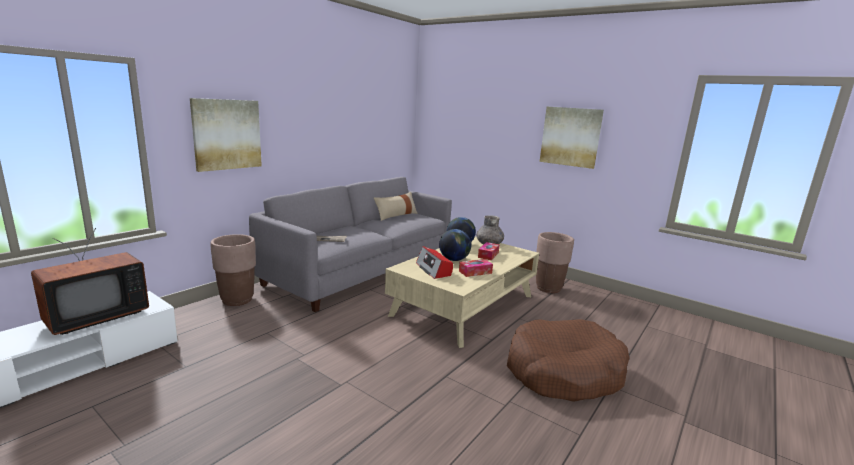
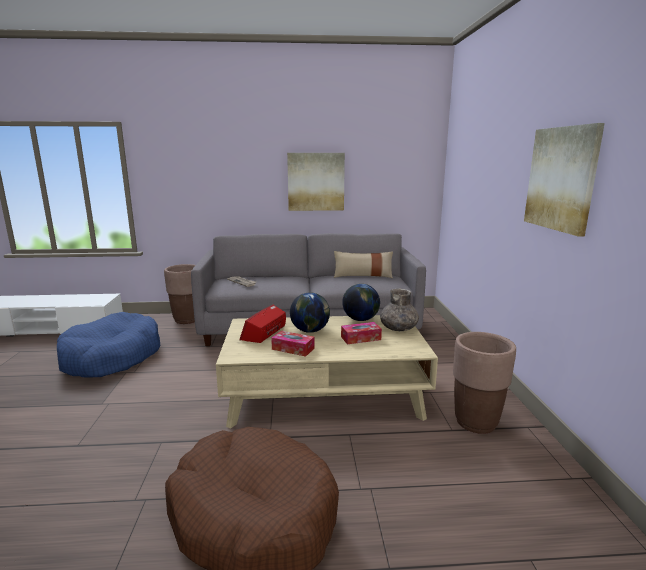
camera: 50 degrees right, 0 degrees up
television [31,228,149,335] -> none
picture [190,98,262,172] -> picture moved to [287,153,345,211]
none -> blue dog bed [57,312,160,377]

